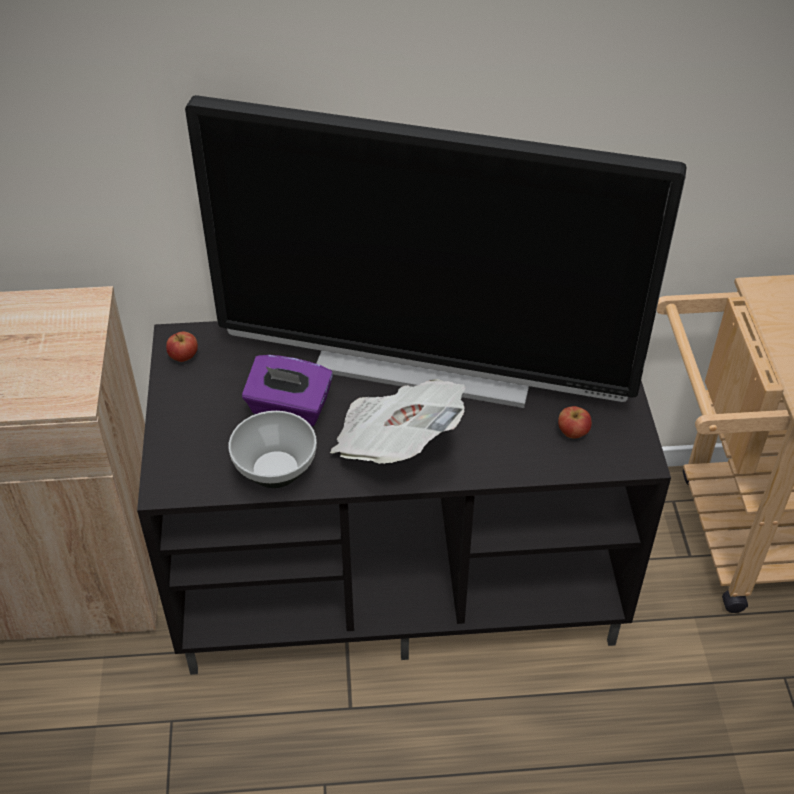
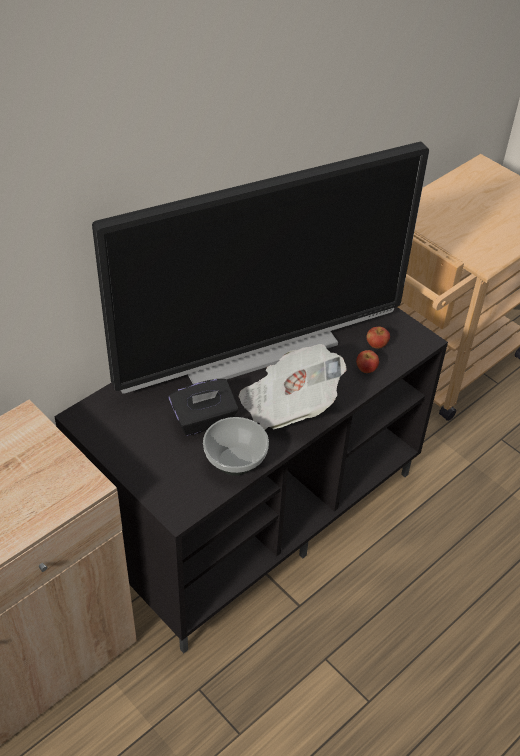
camera: 40 degrees left, 0 degrees up
apple [166,332,198,362] -> apple moved to [356,350,379,373]
purple tissue box [242,355,333,426] -> black tissue box [169,379,238,436]

